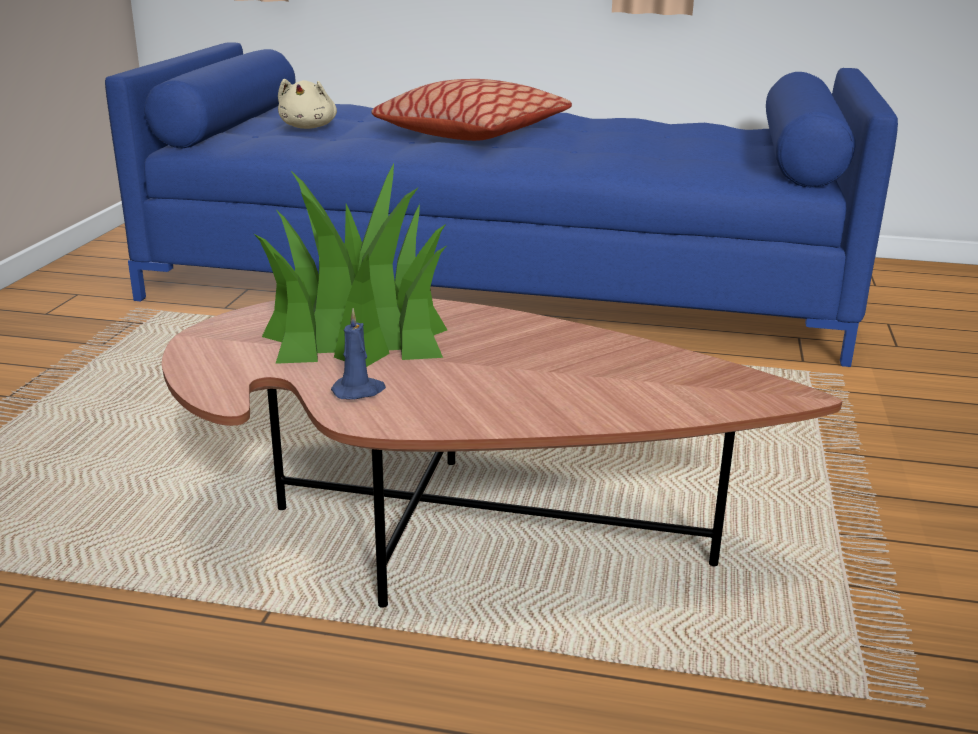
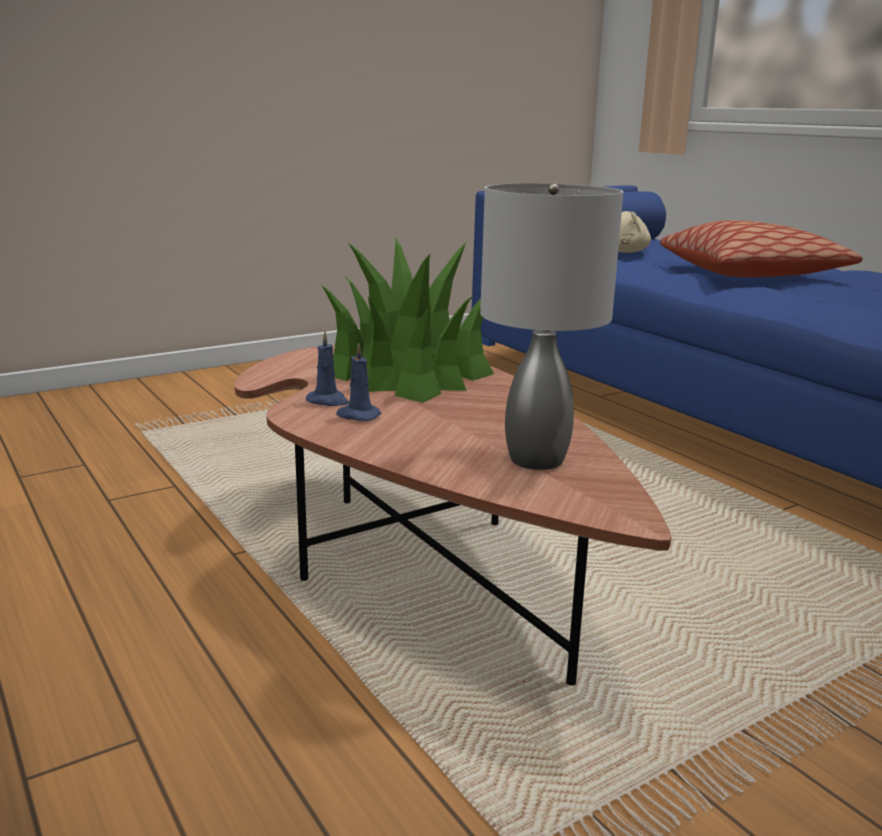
camera: 45 degrees right, 5 degrees down
none -> blue candle [336,342,381,421]
none -> grey table lamp [480,183,624,470]

